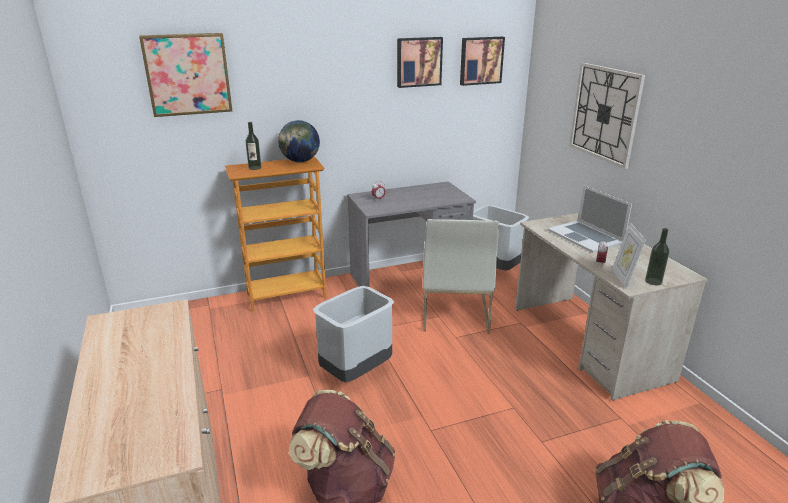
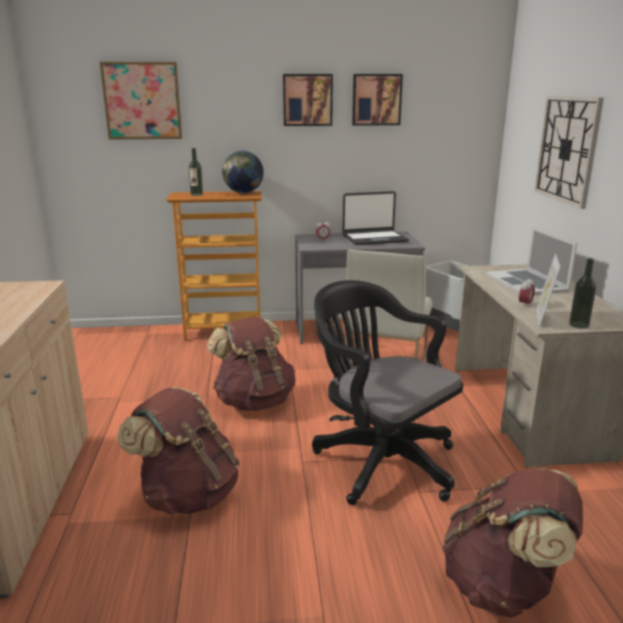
camera: 15 degrees right, 5 degrees down
grey trash can [313,286,394,382] -> brown backpack [207,316,296,411]
picture [460,37,505,86] -> picture moved to [283,74,333,126]
none -> black office chair [312,280,463,505]
none -> laptop [343,191,409,245]

